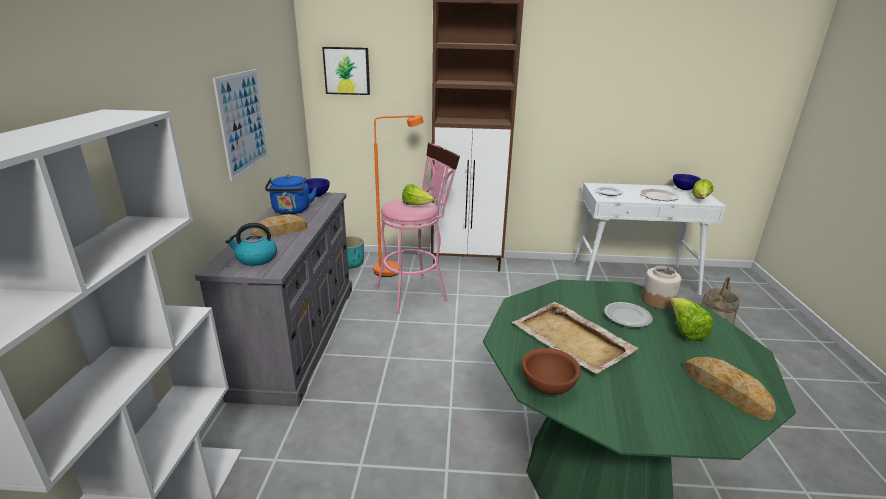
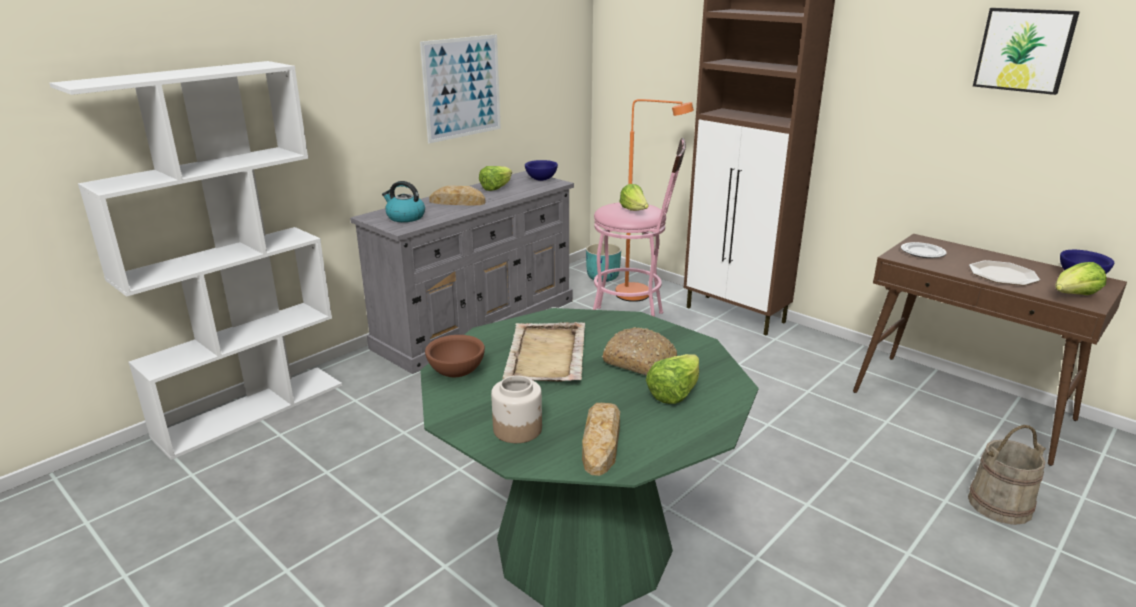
camera: 40 degrees right, 0 degrees up
blue kettle [265,175,317,214] -> lettuce [479,166,512,191]
picture [322,47,370,95] -> picture moved to [973,8,1080,95]
white console table [573,183,726,296] -> brown console table [853,234,1127,466]
plate [604,302,653,327] -> bread [602,327,677,376]
jar [641,266,681,309] -> jar moved to [491,375,542,443]

